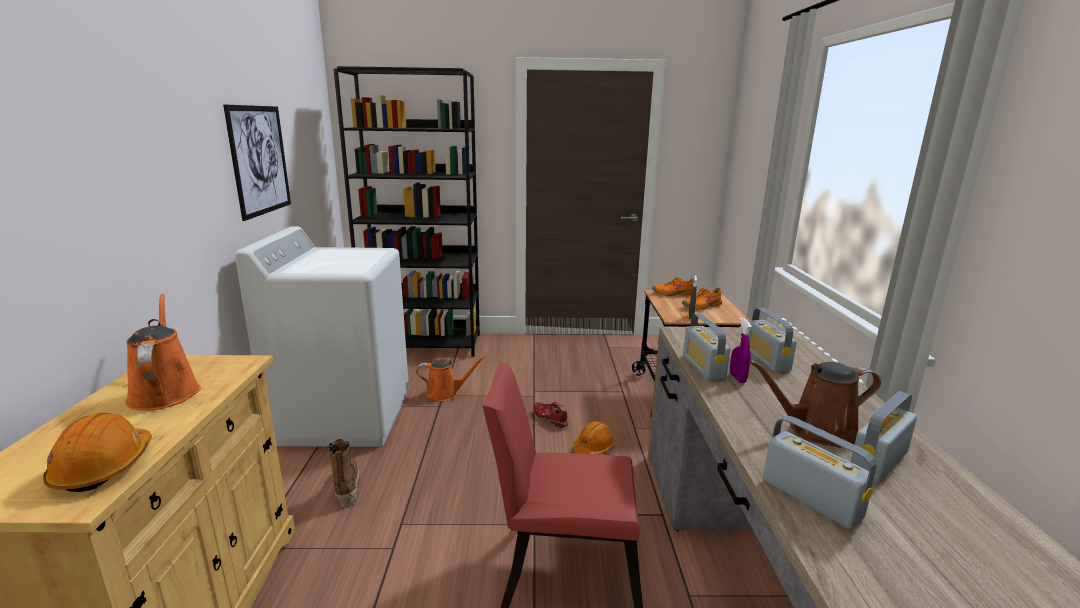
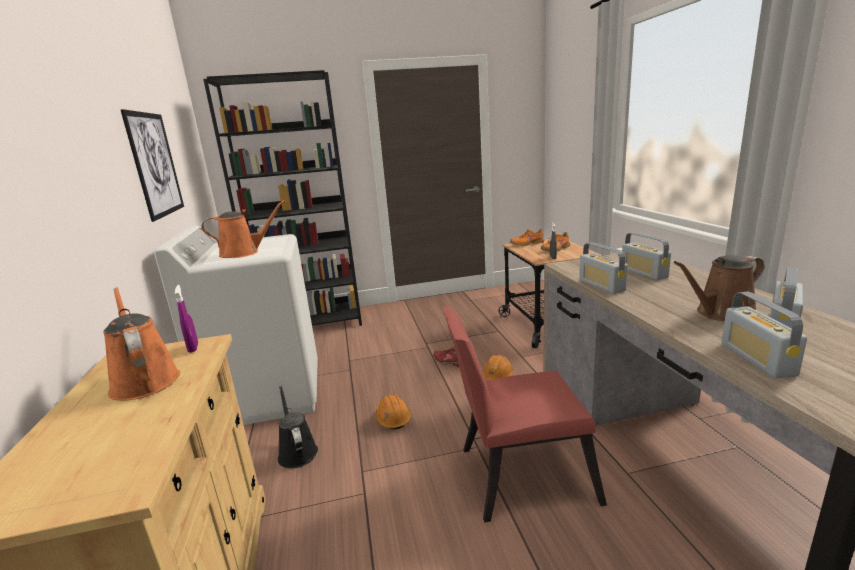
camera: 10 degrees left, 0 degrees up
orange hard hat [43,413,152,492] -> orange hard hat moved to [376,394,411,430]
boot [326,439,359,507] -> black watering can [278,385,318,468]
orange watering can [416,355,486,401] -> orange watering can moved to [201,200,285,258]
purple spray bottle [730,317,752,383] -> purple spray bottle moved to [175,285,198,353]
radio [763,416,877,529] -> radio turned 135 degrees counterclockwise [722,292,807,378]

